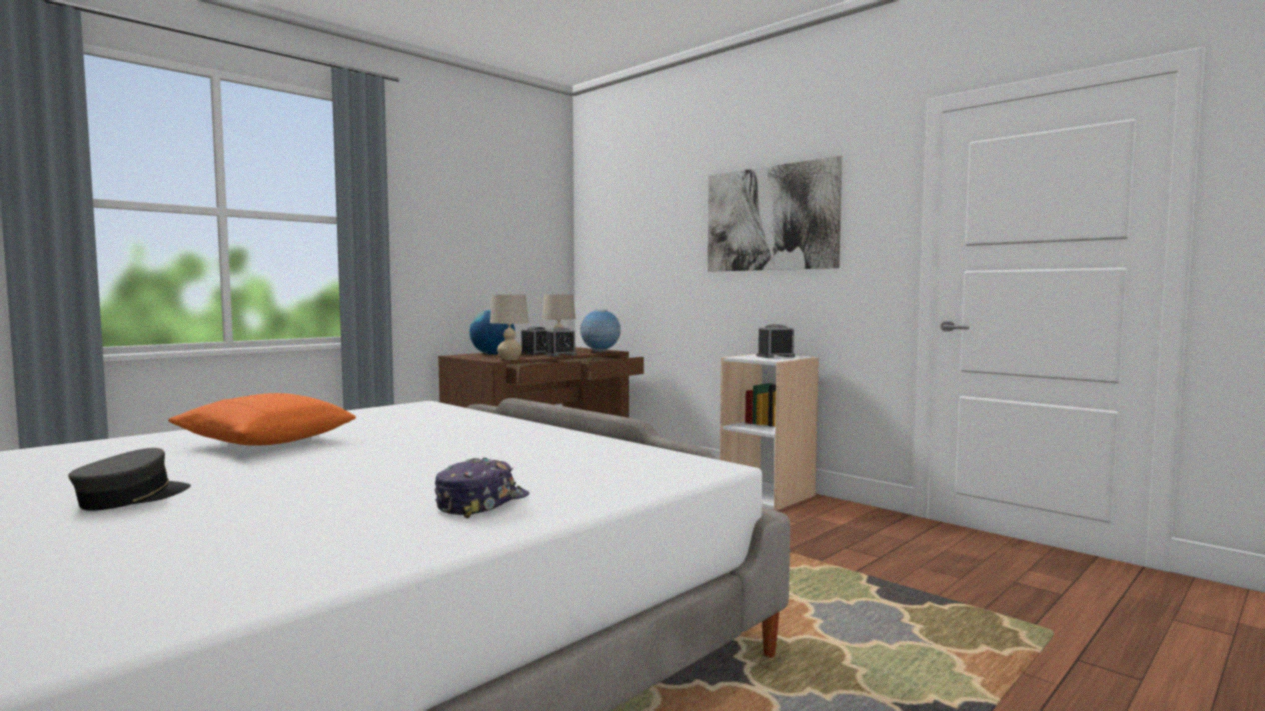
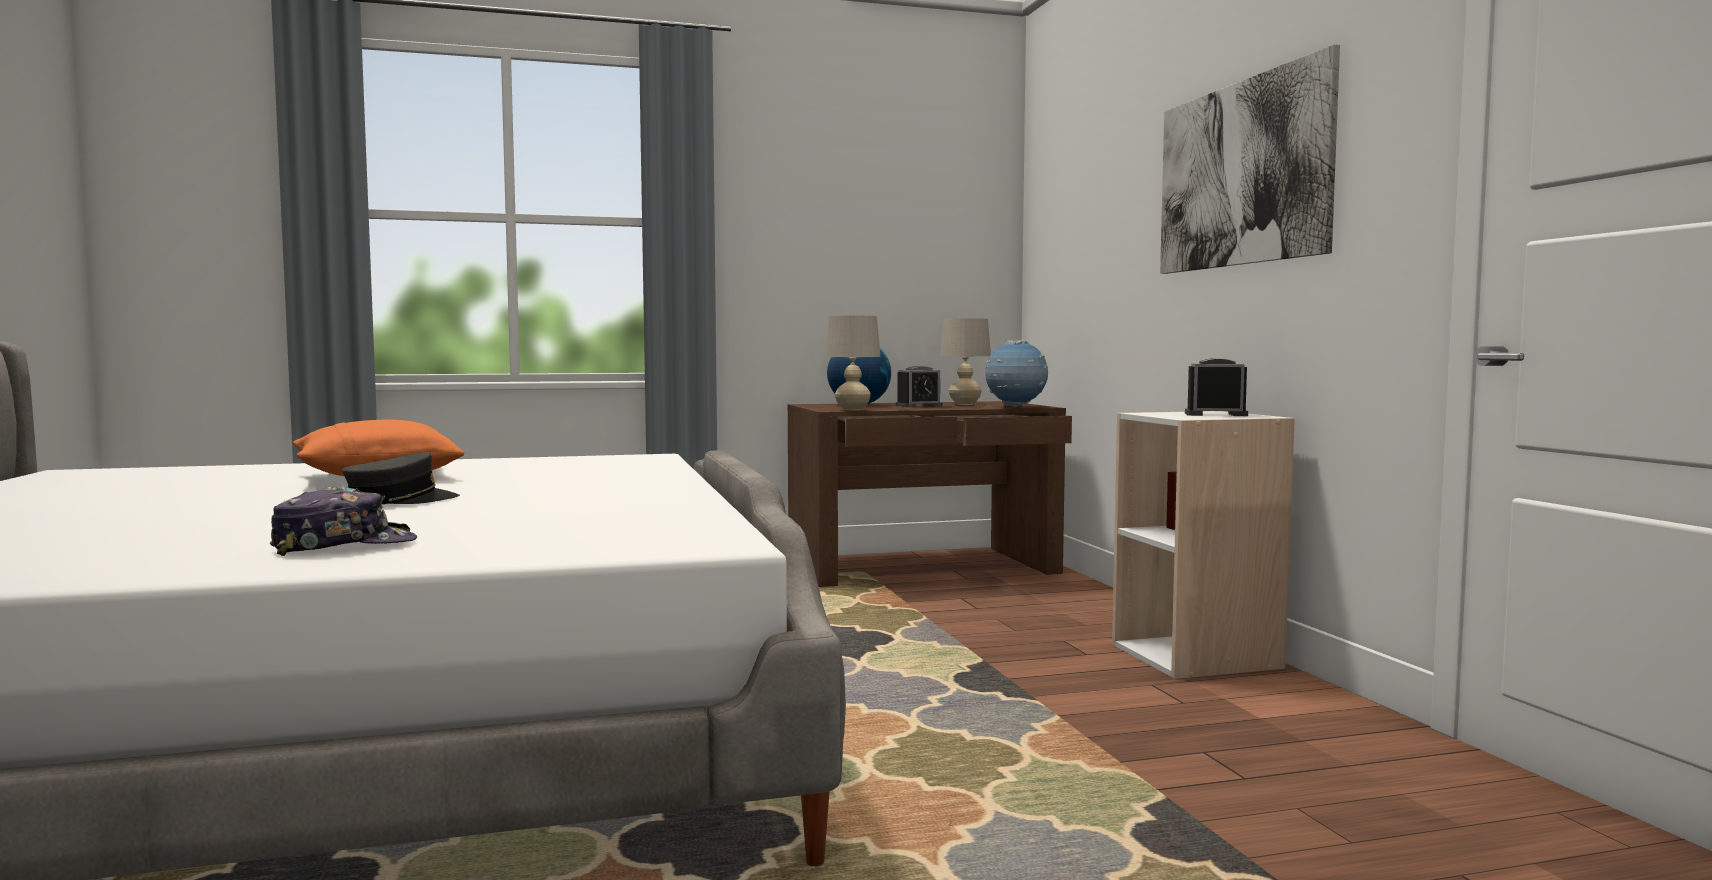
camera: 30 degrees right, 0 degrees up
grey cap [68,448,191,511] -> grey cap moved to [342,452,460,504]
alarm clock [545,327,577,356] -> none

